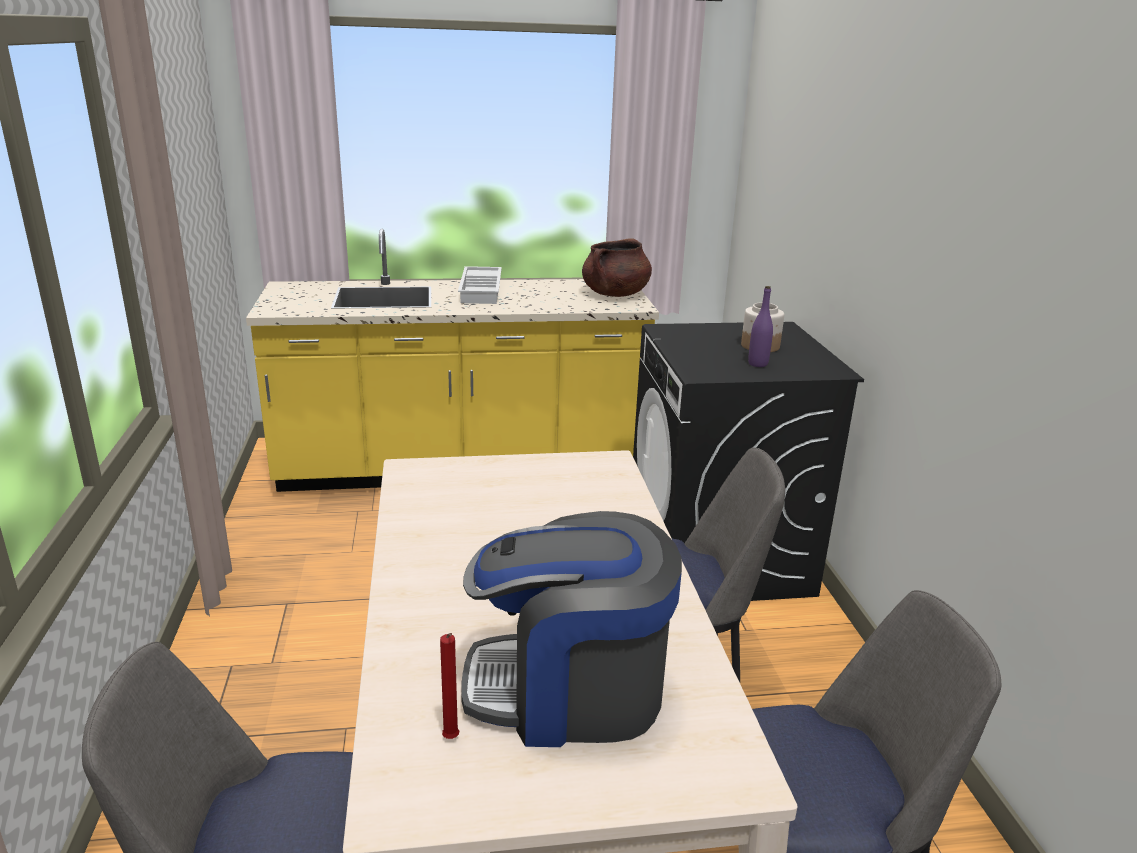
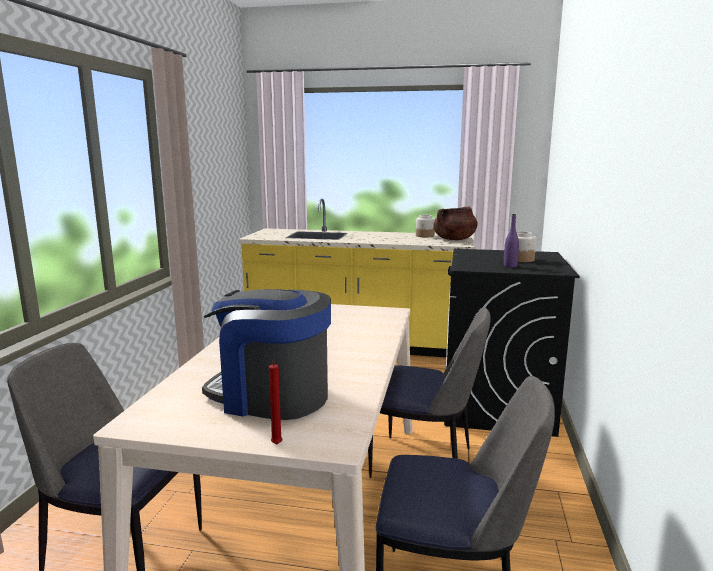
camera: 20 degrees right, 10 degrees down
red candle [440,633,459,739] -> red candle moved to [269,361,282,444]
white tray [458,266,502,304] -> none
none -> jar [416,215,435,237]

